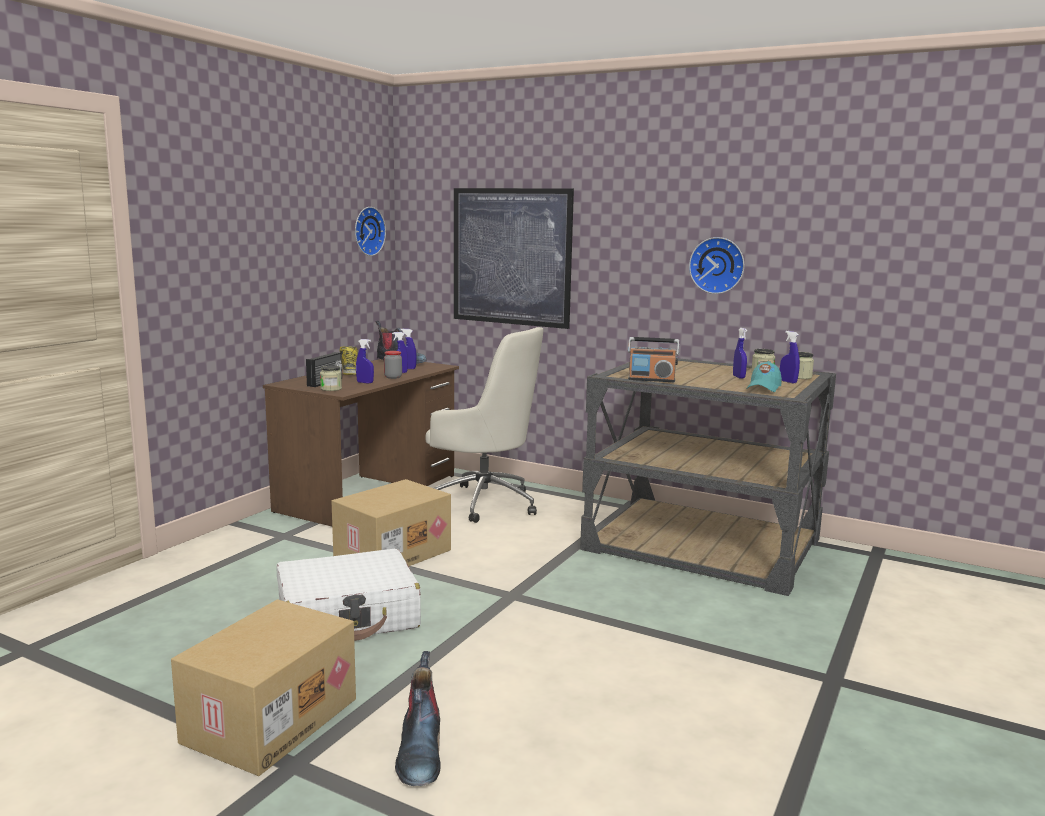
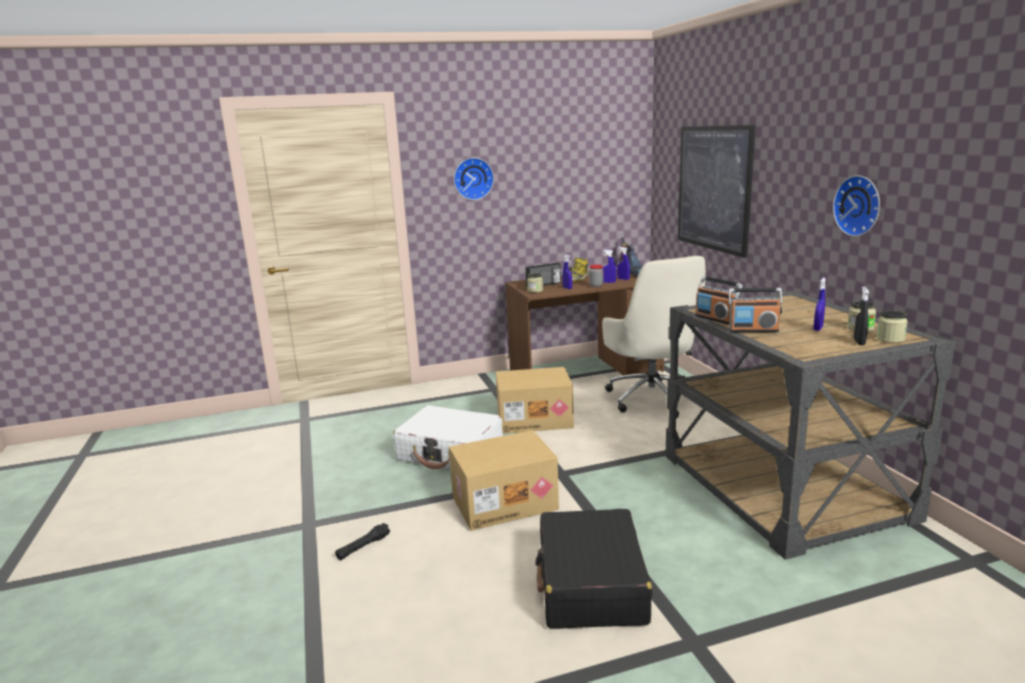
camera: 45 degrees right, 5 degrees up
cardboard box [171,599,356,776] -> cardboard box moved to [449,430,559,531]
wall clock [355,207,386,256] -> wall clock moved to [454,158,494,200]
boot [395,651,441,786] -> black flashlight [335,523,390,560]
turquoise cap [746,361,782,392] -> none
blue spray bottle [780,331,800,383] -> black spray bottle [854,286,869,345]
none -> black suitcase [535,509,652,629]
none -> radio [728,288,783,332]

